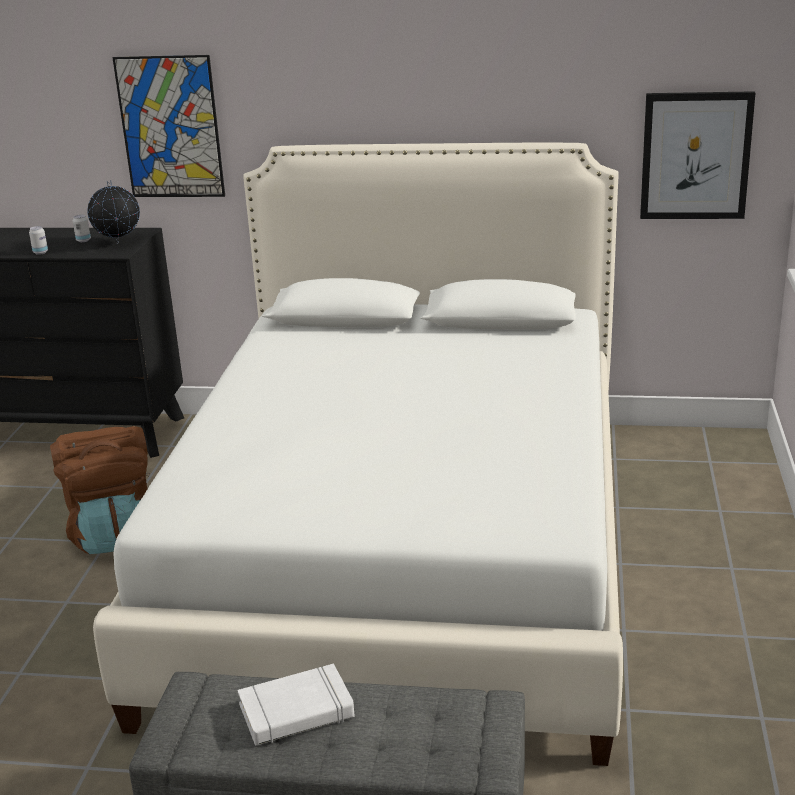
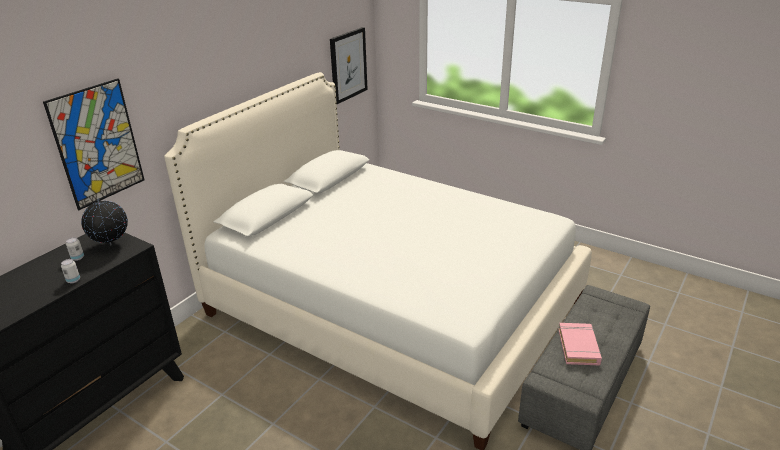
camera: 65 degrees left, 5 degrees up
brown backpack [50,426,150,554] -> none
white book [238,663,355,745] -> pink book [558,323,602,365]

